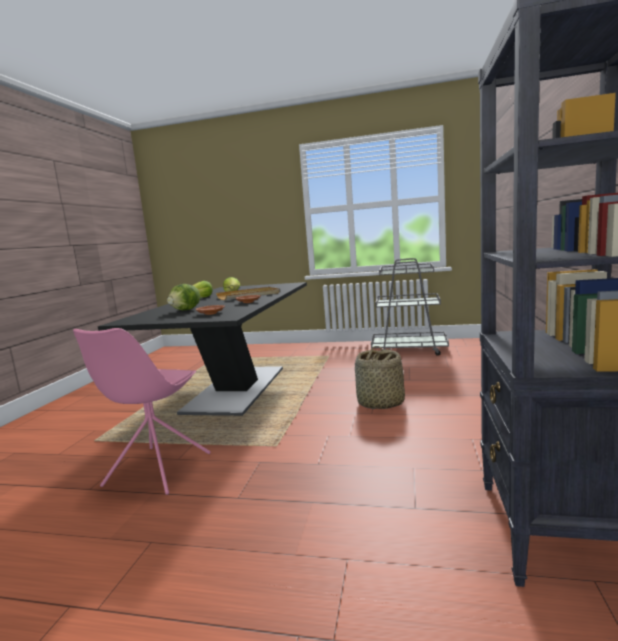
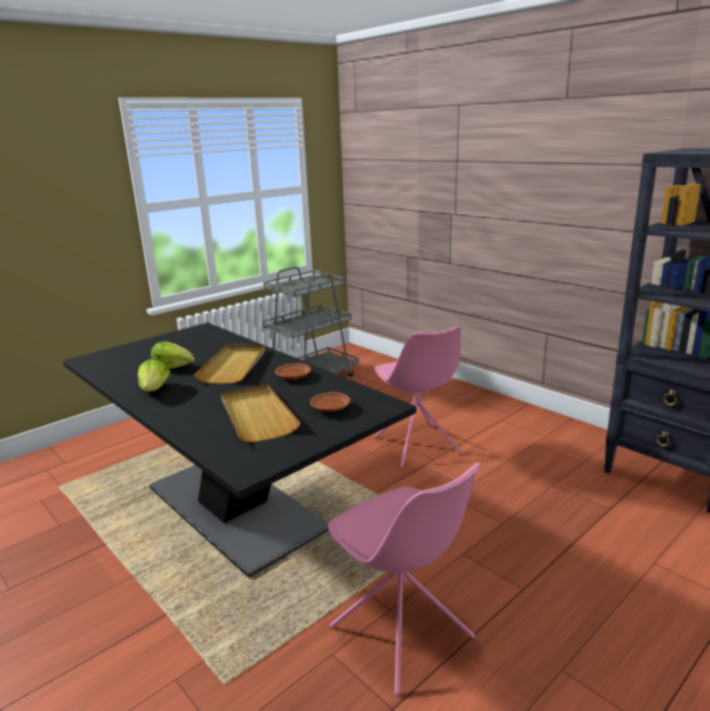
camera: 55 degrees left, 10 degrees up
lettuce [167,284,200,310] -> beige tray [221,385,301,442]
basket [355,346,405,409] -> pink chair [374,326,462,468]

